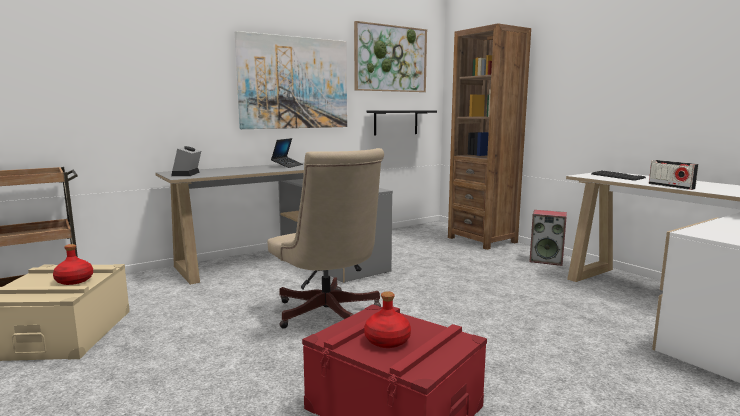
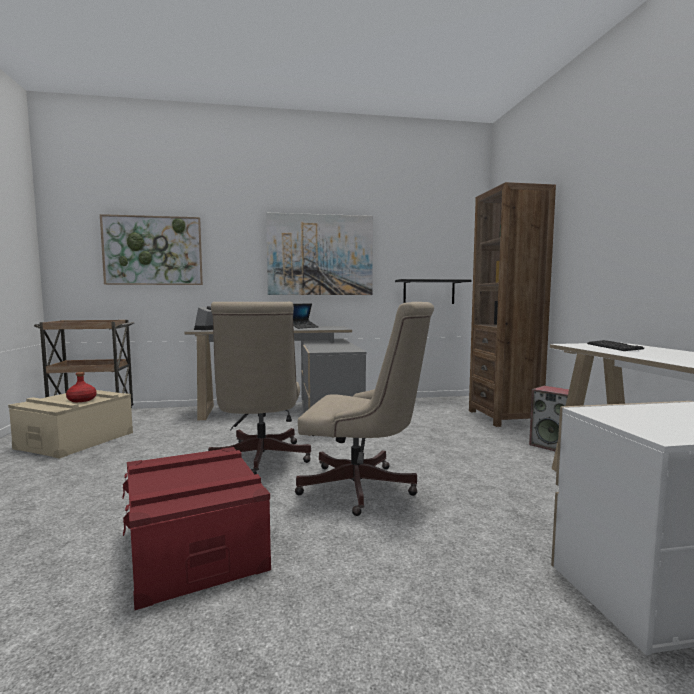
camera: 25 degrees right, 5 degrees down
picture [354,21,427,92] -> picture moved to [100,214,203,285]
red bottle [364,292,411,348] -> none
radio [649,160,699,190] -> none
none -> beige office chair [295,302,434,516]

